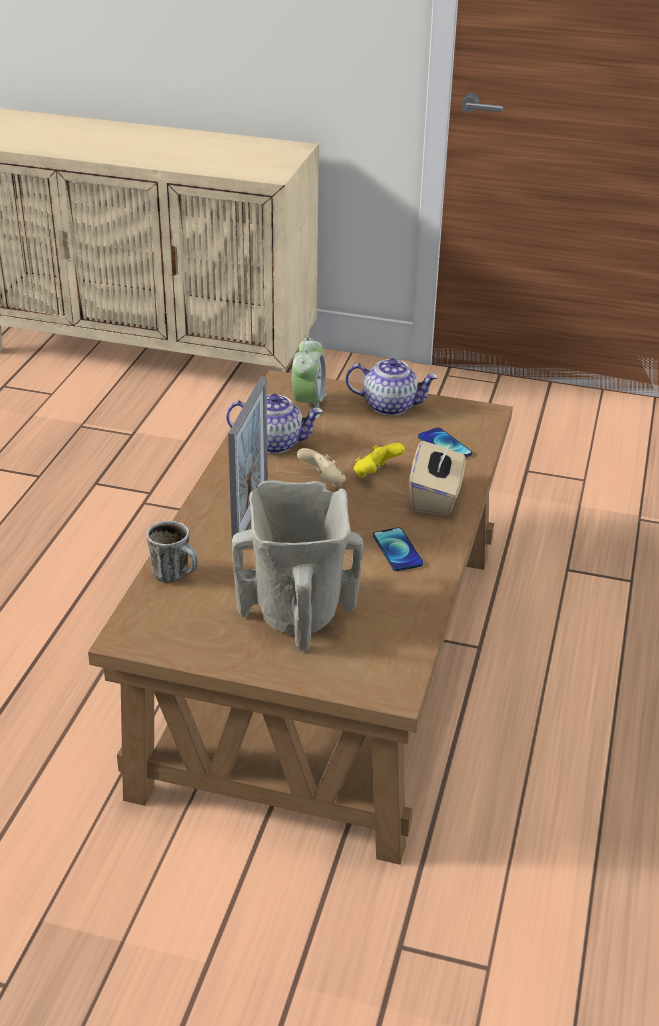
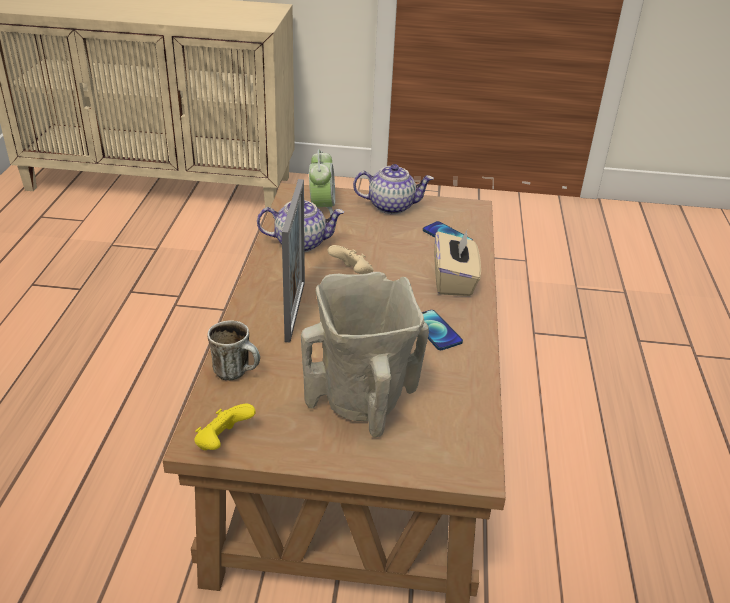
camera: 10 degrees left, 0 degrees up
yellow game controller [354,443,405,478] -> yellow game controller moved to [195,404,256,450]

